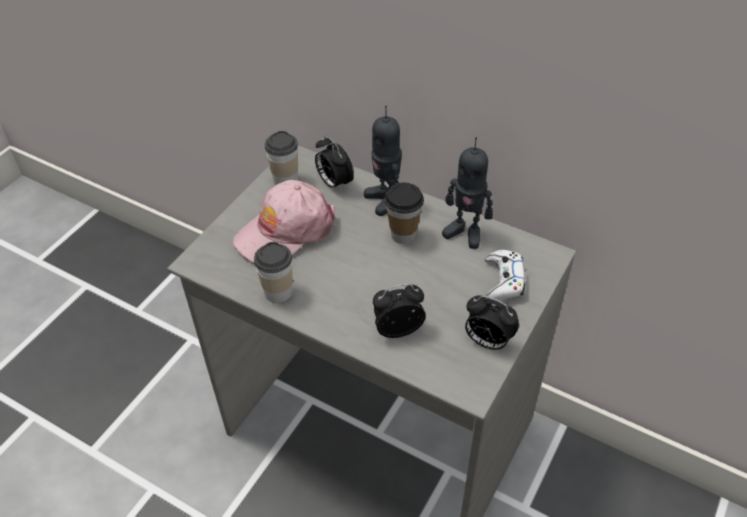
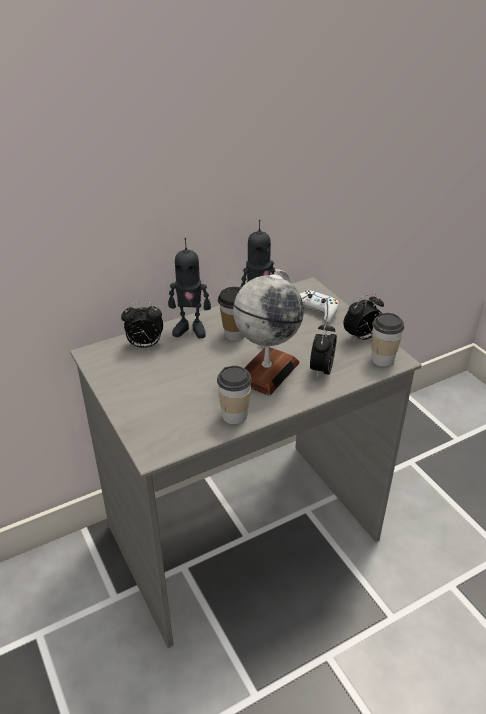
camera: 60 degrees left, 10 degrees down
pink cap [233,180,335,263] -> none
cup [265,131,298,185] -> cup moved to [371,313,404,367]
none -> globe [233,269,304,396]

